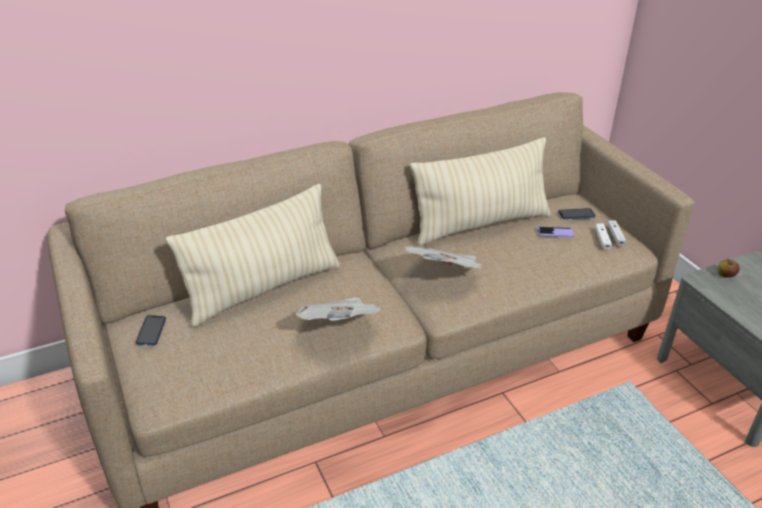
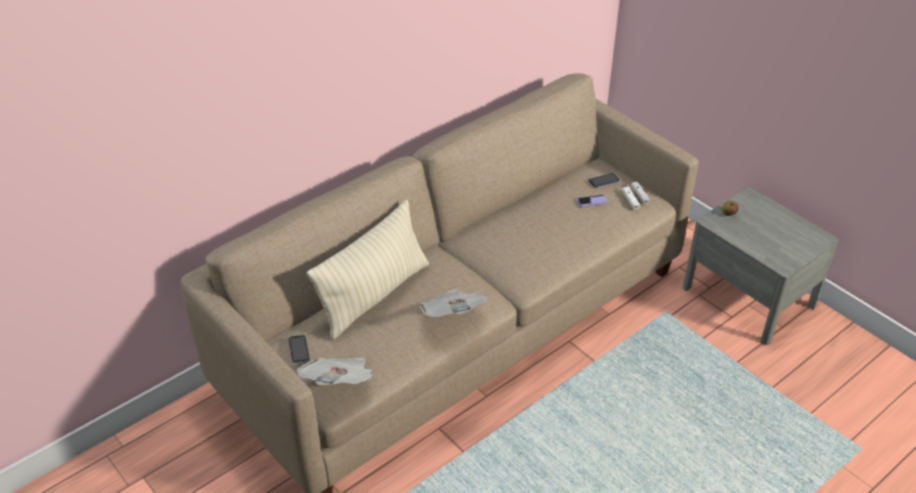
camera: 15 degrees left, 5 degrees up
newspaper [405,246,483,269] -> newspaper moved to [297,357,373,385]
beige pillow [410,137,551,246] -> none

